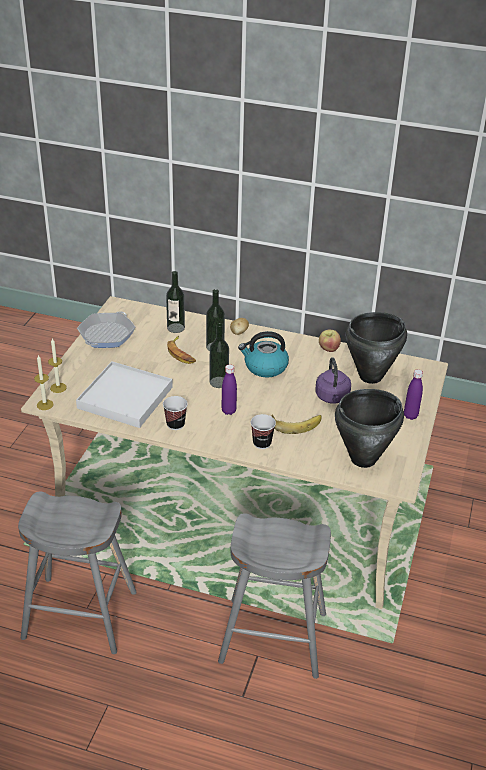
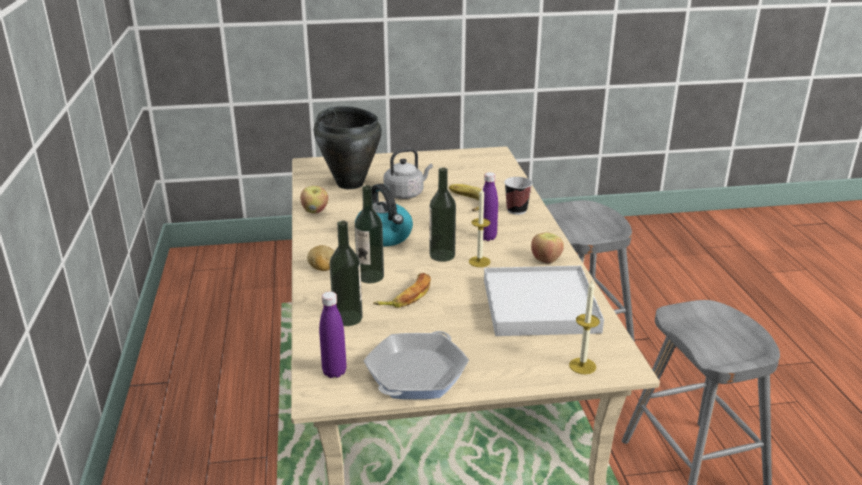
camera: 115 degrees left, 10 degrees down
candle [34,355,54,410] -> candle moved to [469,188,491,267]
frying pan [77,311,135,348] -> frying pan turned 120 degrees clockwise [364,331,469,399]
cup [163,396,188,430] -> apple [531,233,564,263]
purple kettle [315,357,351,404] -> grey kettle [383,148,433,199]
black cooking pot [335,389,404,468] -> none
purple bottle [404,369,423,420] -> purple bottle moved to [319,291,347,378]

